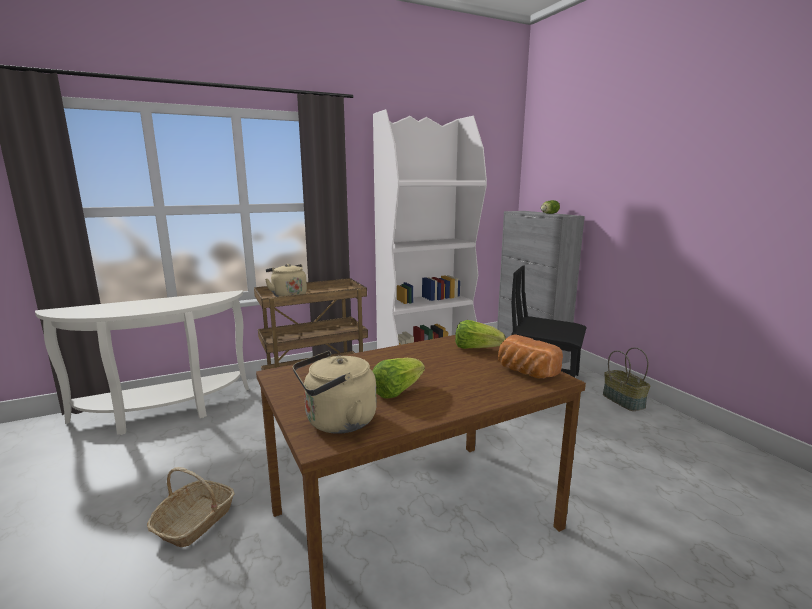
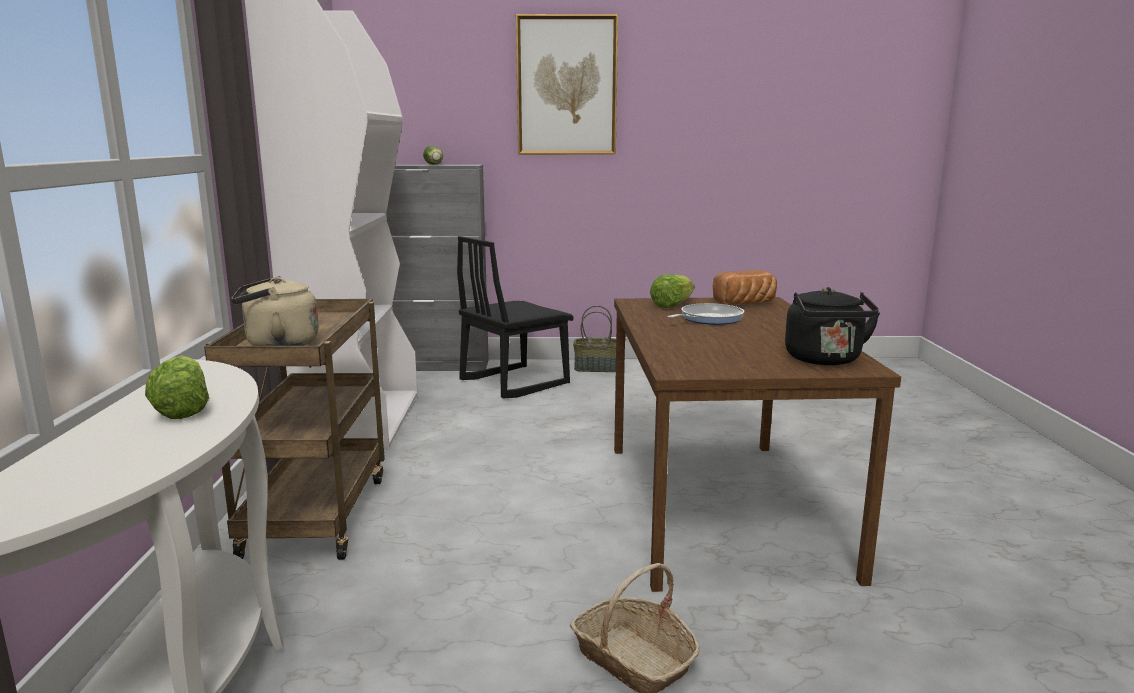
camera: 65 degrees left, 0 degrees up
beige kettle [293,351,377,434] -> black kettle [785,287,880,365]
lettuce [373,358,425,398] -> lettuce moved to [145,355,209,419]
none -> picture [516,14,618,155]
none -> frying pan [668,303,744,325]

